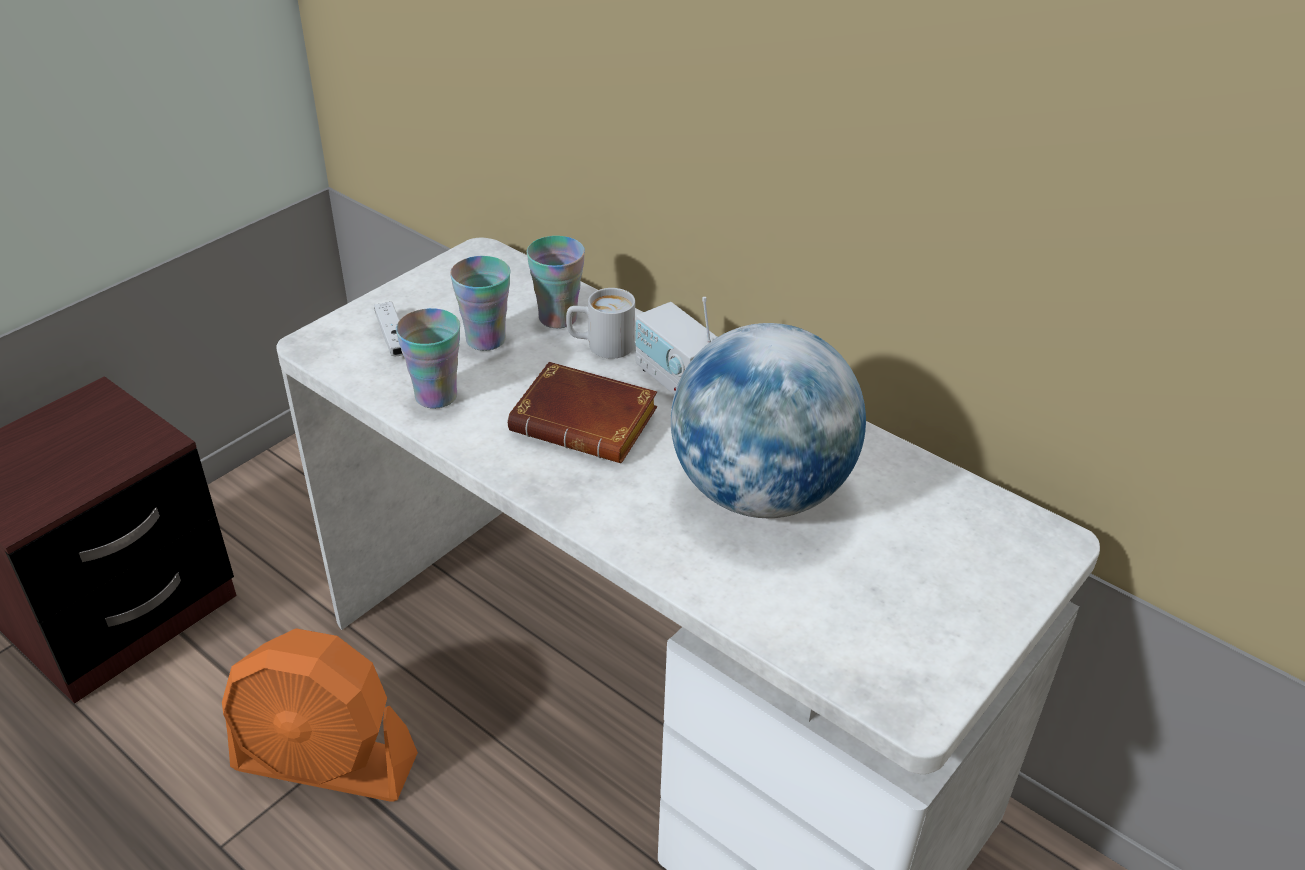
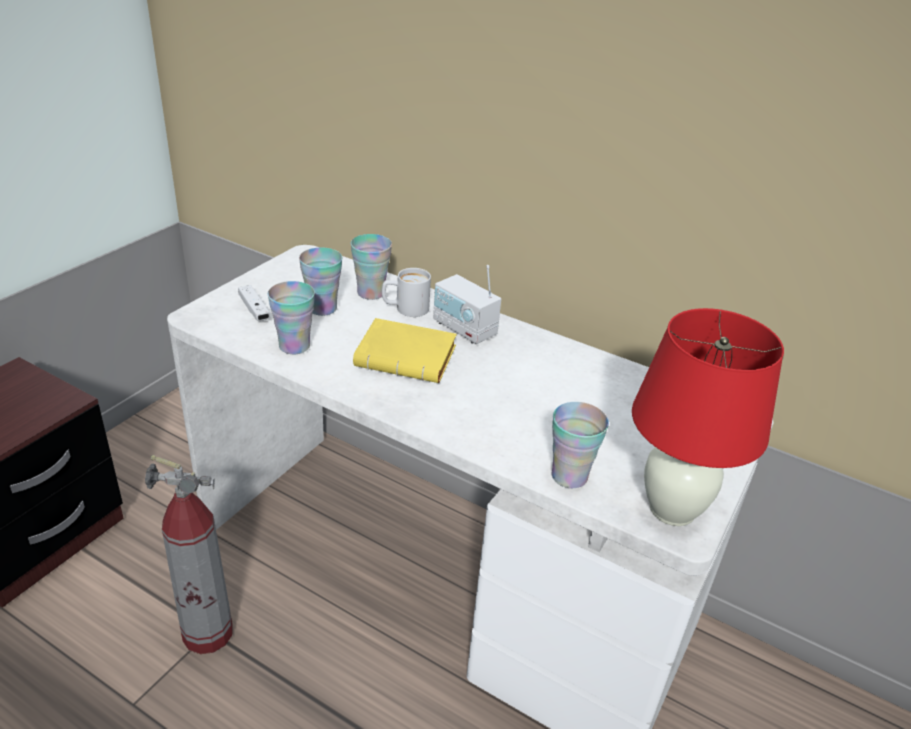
camera: 10 degrees left, 5 degrees down
orange fan [222,628,418,802] -> fire extinguisher [145,455,233,654]
brown book [508,362,657,463] -> yellow book [353,318,457,383]
globe [671,323,866,518] -> none
none -> cup [552,402,609,488]
none -> red table lamp [632,308,784,526]

